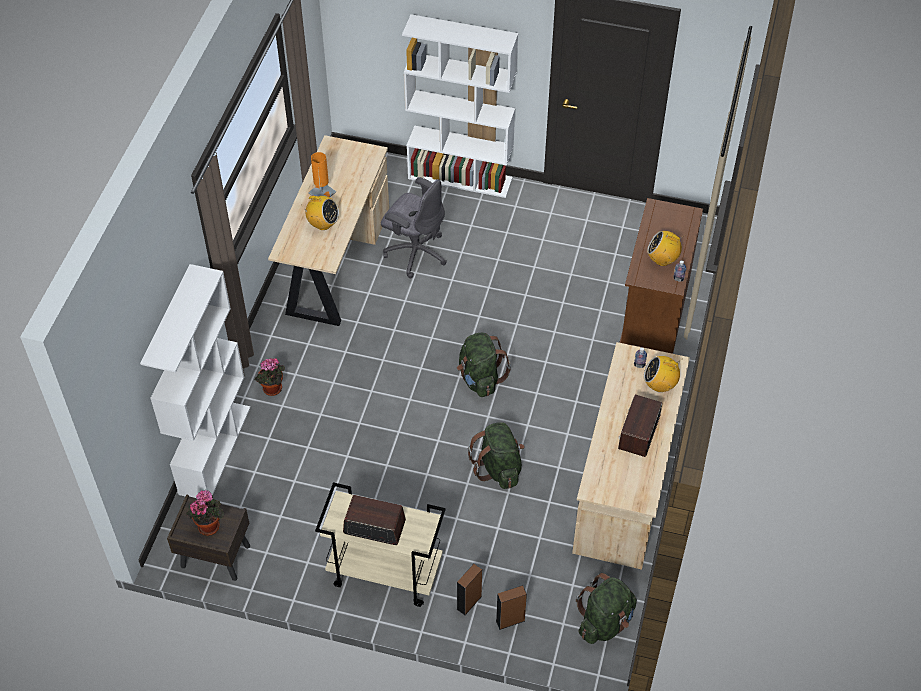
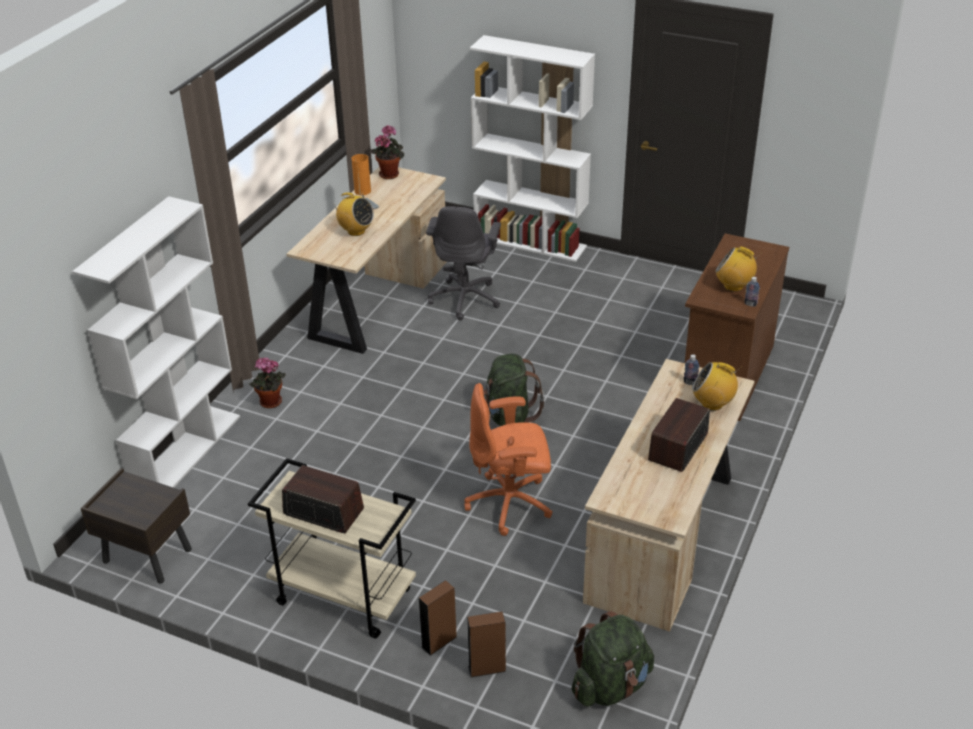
camera: 10 degrees right, 15 degrees down
potted plant [186,490,224,536] -> potted plant moved to [371,125,404,179]
grey office chair [381,177,447,278] -> grey office chair turned 60 degrees clockwise [426,206,501,321]
green backpack [468,422,524,489] -> orange office chair [464,383,553,536]

